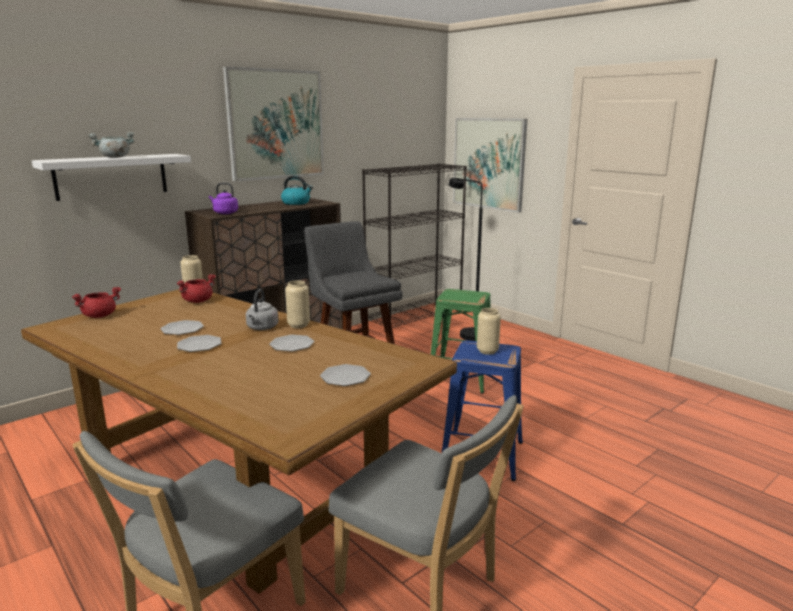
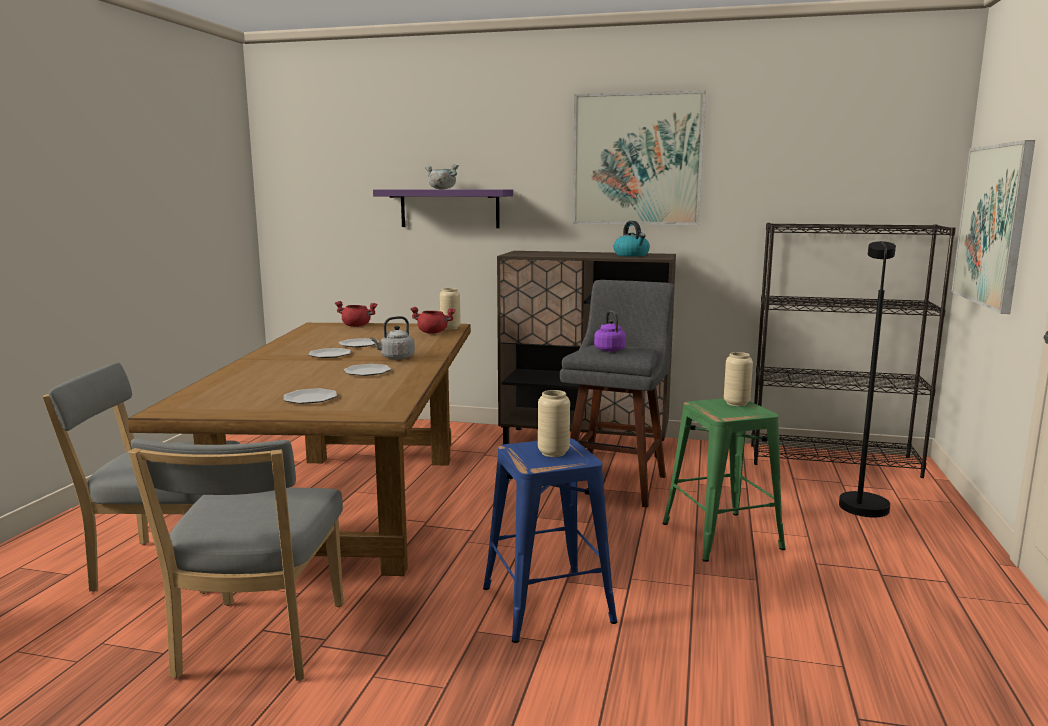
camera: 55 degrees right, 5 degrees down
white shelf [32,154,191,201] -> purple shelf [373,189,513,228]
purple kettle [209,183,238,214] -> purple kettle moved to [594,311,626,352]
beige vase [285,280,310,328] -> beige vase moved to [724,352,753,406]

